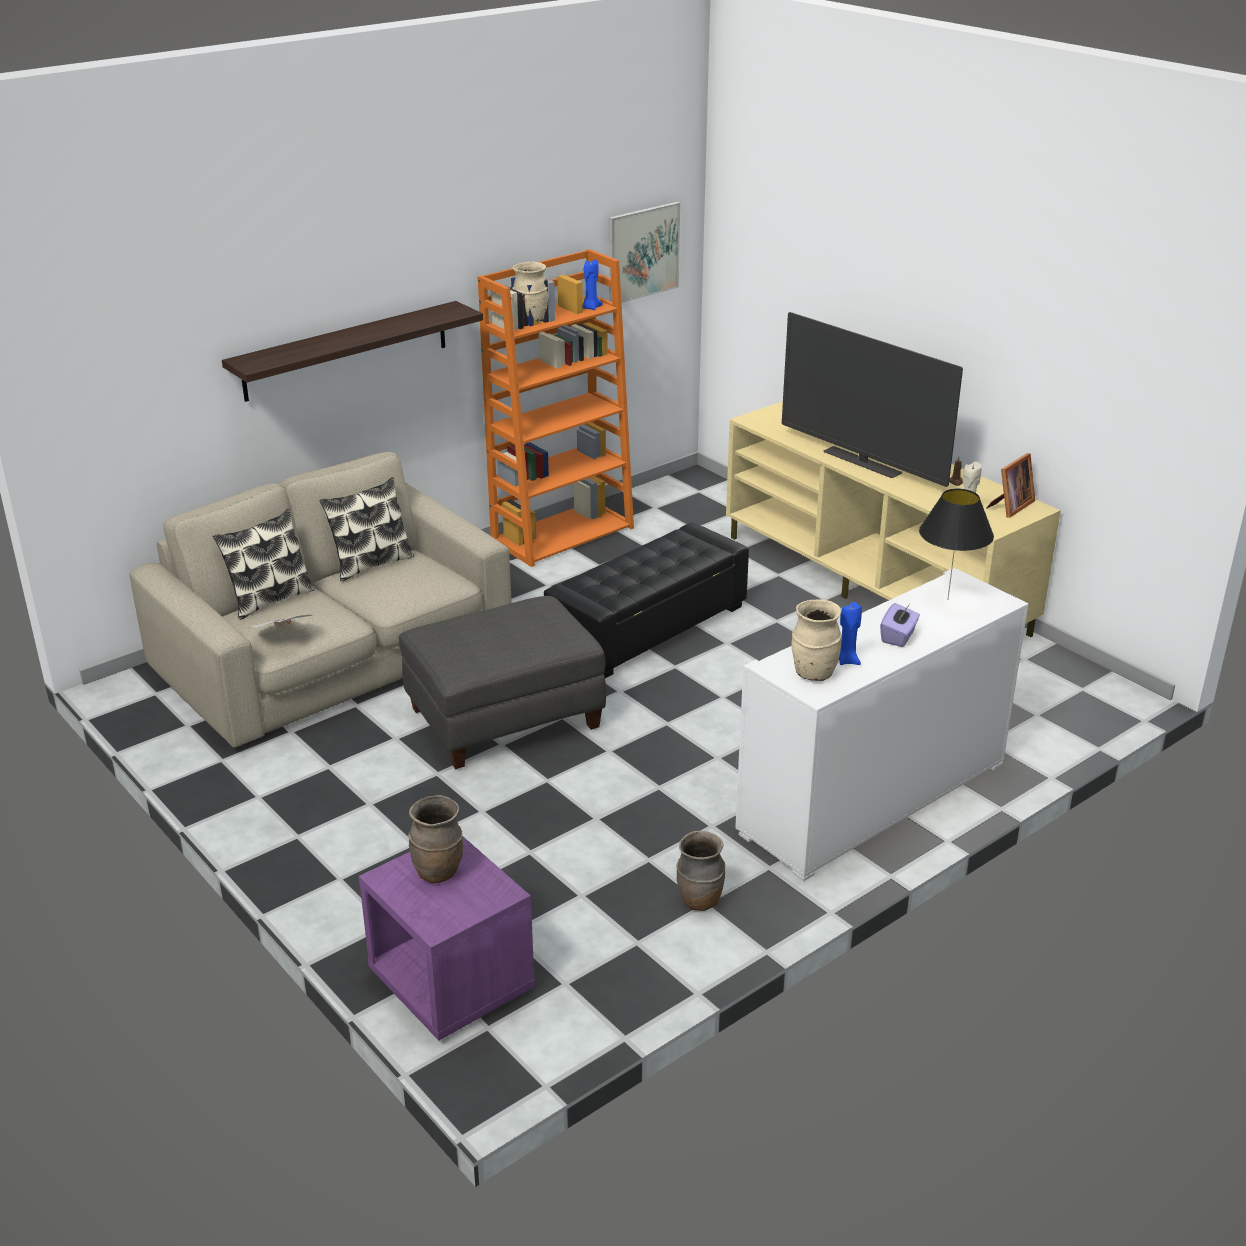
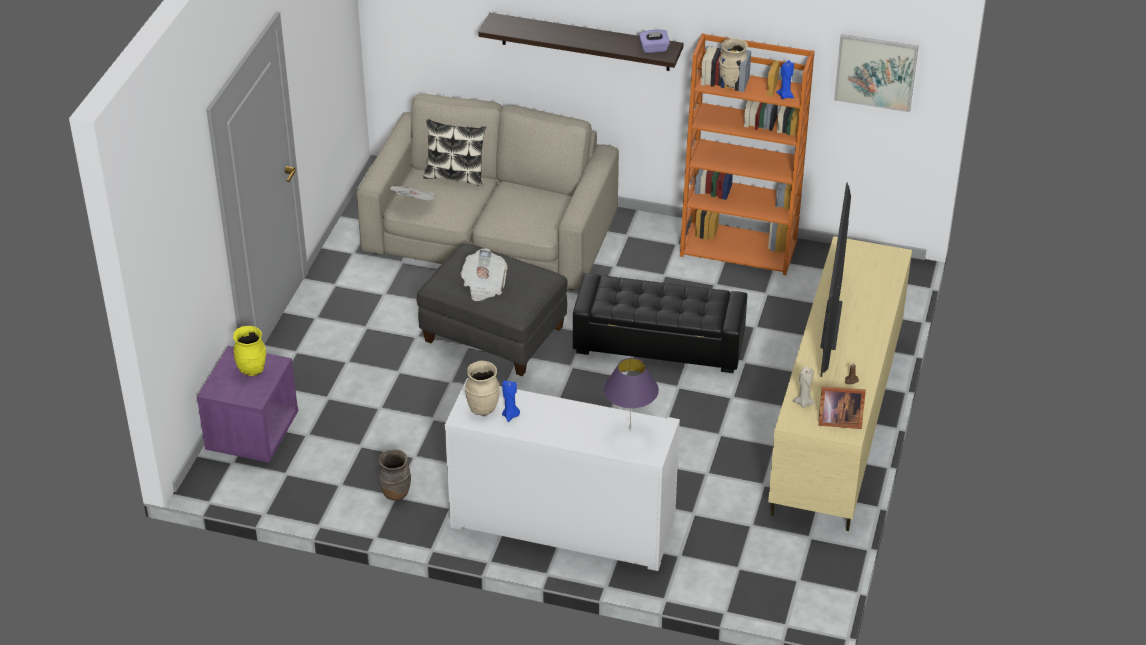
camera: 55 degrees right, 10 degrees up
pillow [319,477,414,582] -> none
brown vase [408,795,463,883] -> yellow vase [233,326,266,376]
purple tissue box [880,603,920,647] -> purple tissue box moved to [639,30,670,53]
black table lamp [919,489,994,600] -> purple table lamp [604,358,659,430]
none -> newspaper [461,248,508,301]

